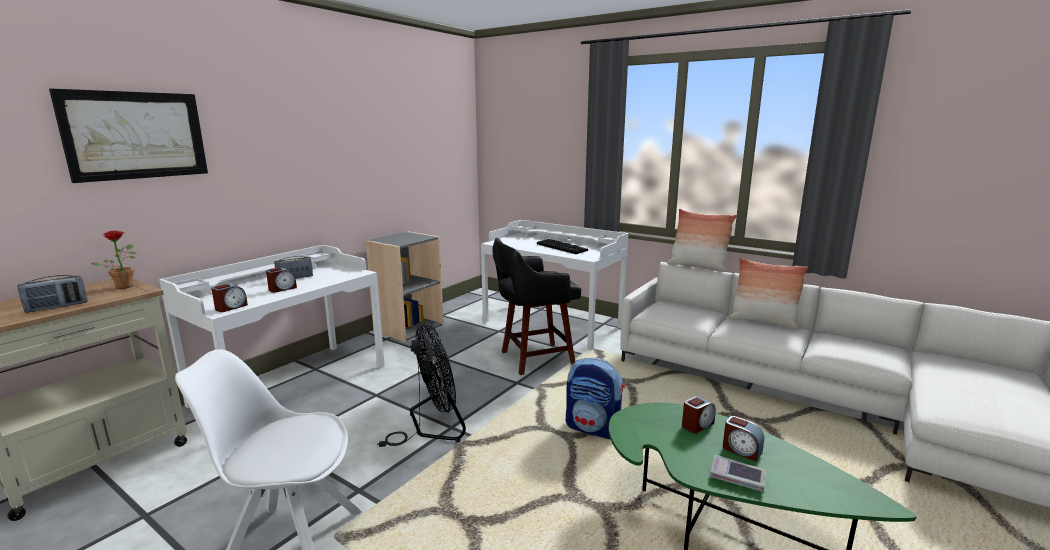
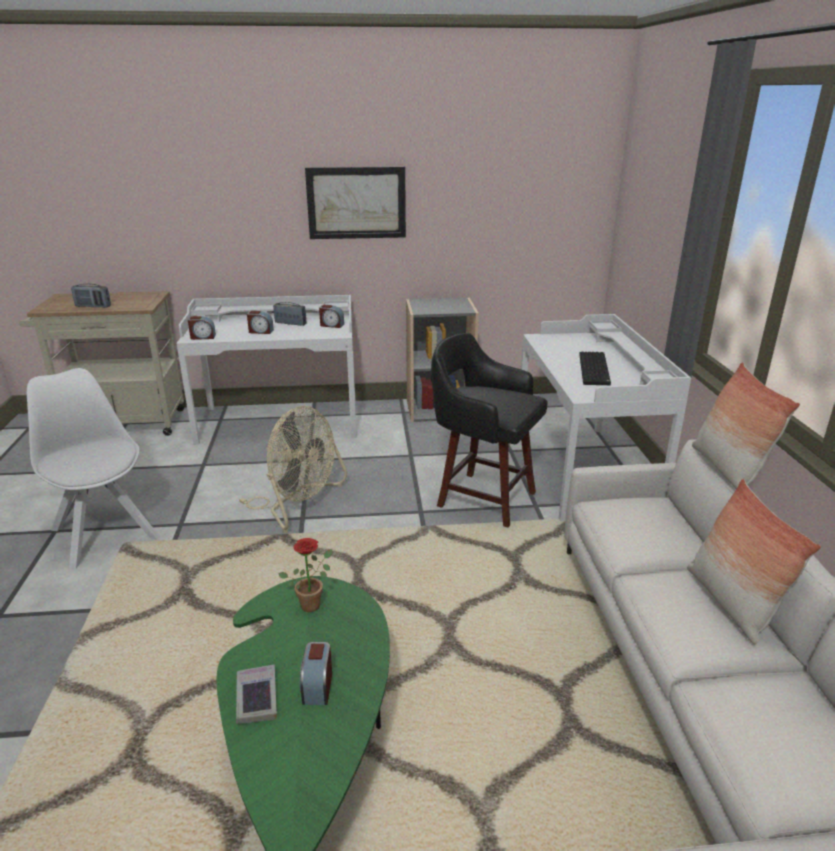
camera: 50 degrees right, 10 degrees up
picture [49,89,208,183] -> picture moved to [305,167,406,239]
potted plant [91,231,136,289] -> potted plant moved to [279,538,333,612]
black fan [377,324,466,447] -> beige fan [239,406,347,534]
backpack [566,358,625,440] -> none
alarm clock [682,396,716,433] -> alarm clock moved to [319,305,344,328]

